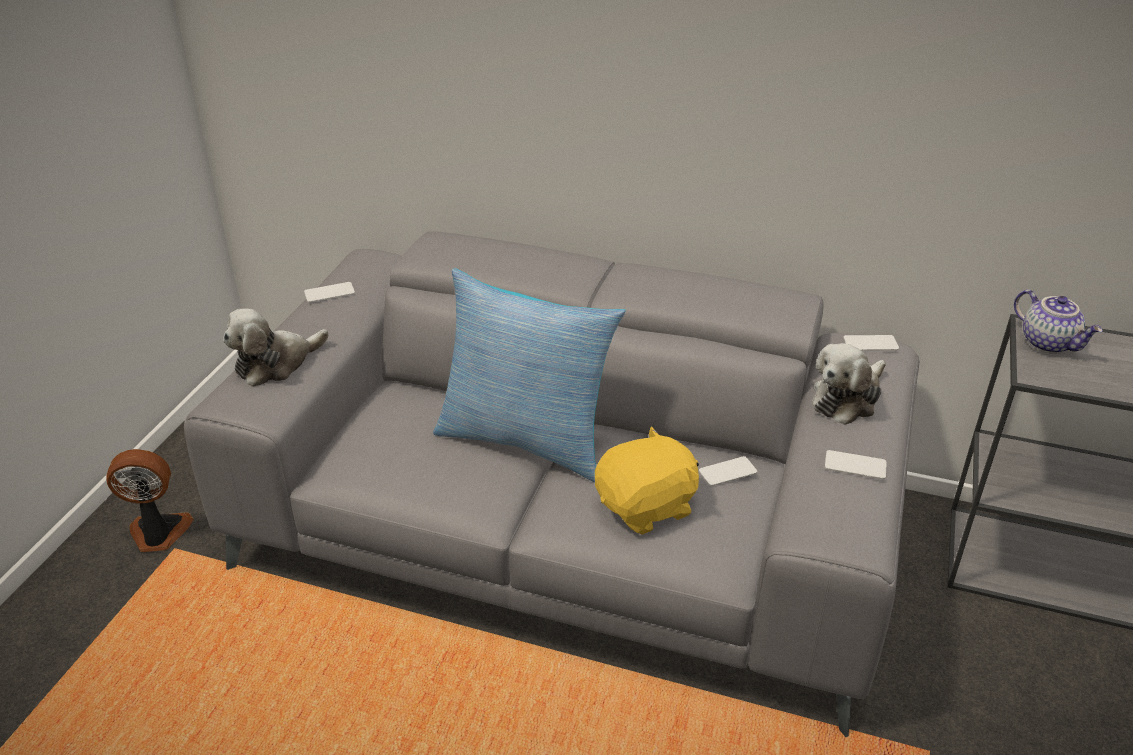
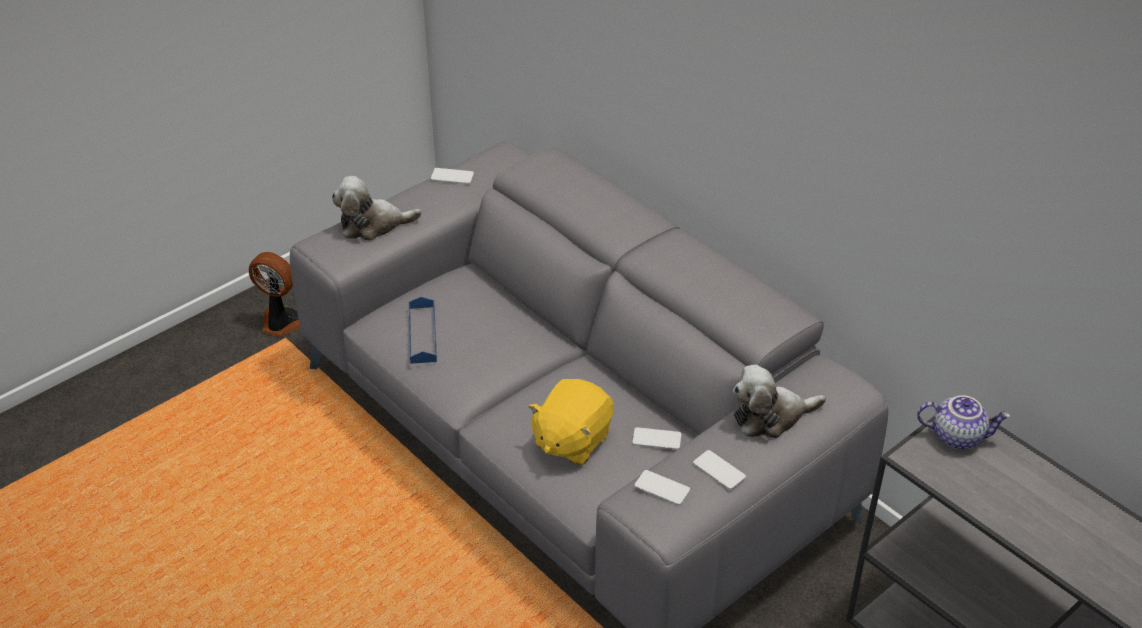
camera: 30 degrees right, 5 degrees up
pillow [433,268,626,482] -> none
yellow plush toy [595,426,699,535] -> yellow plush toy turned 120 degrees clockwise [528,379,614,465]
phone [843,335,899,351] -> phone moved to [635,470,690,505]
teapot [1014,290,1103,354] -> teapot turned 75 degrees counterclockwise [917,395,1011,449]
none -> blue tray [409,297,437,364]

